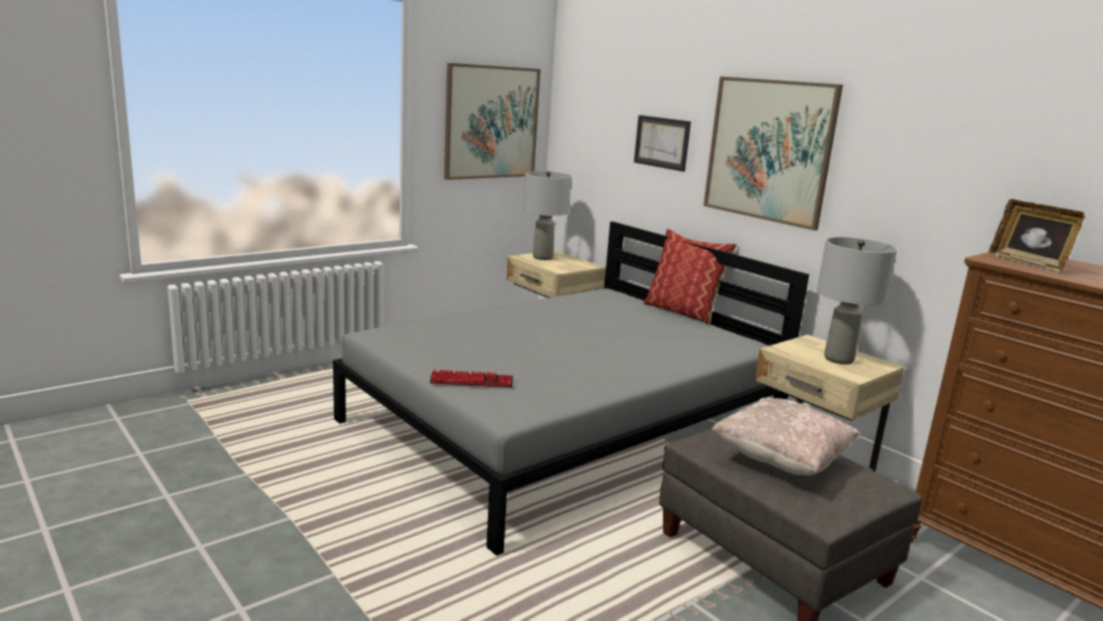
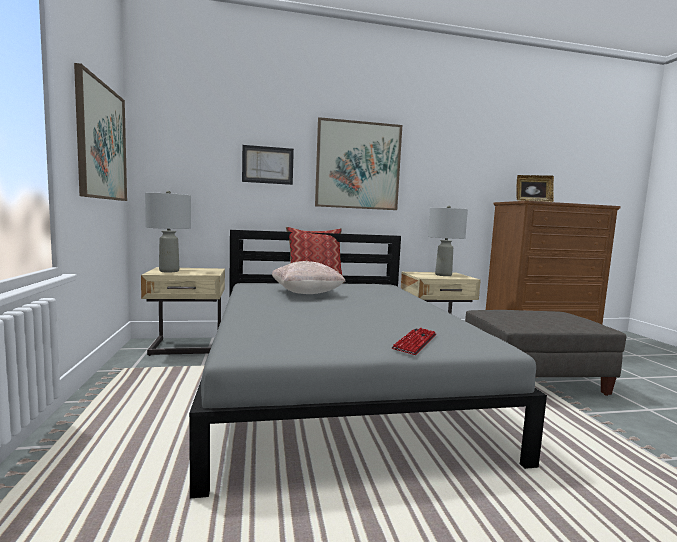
camera: 60 degrees left, 10 degrees down
beige pillow [711,398,860,475] -> beige pillow moved to [272,261,346,294]

